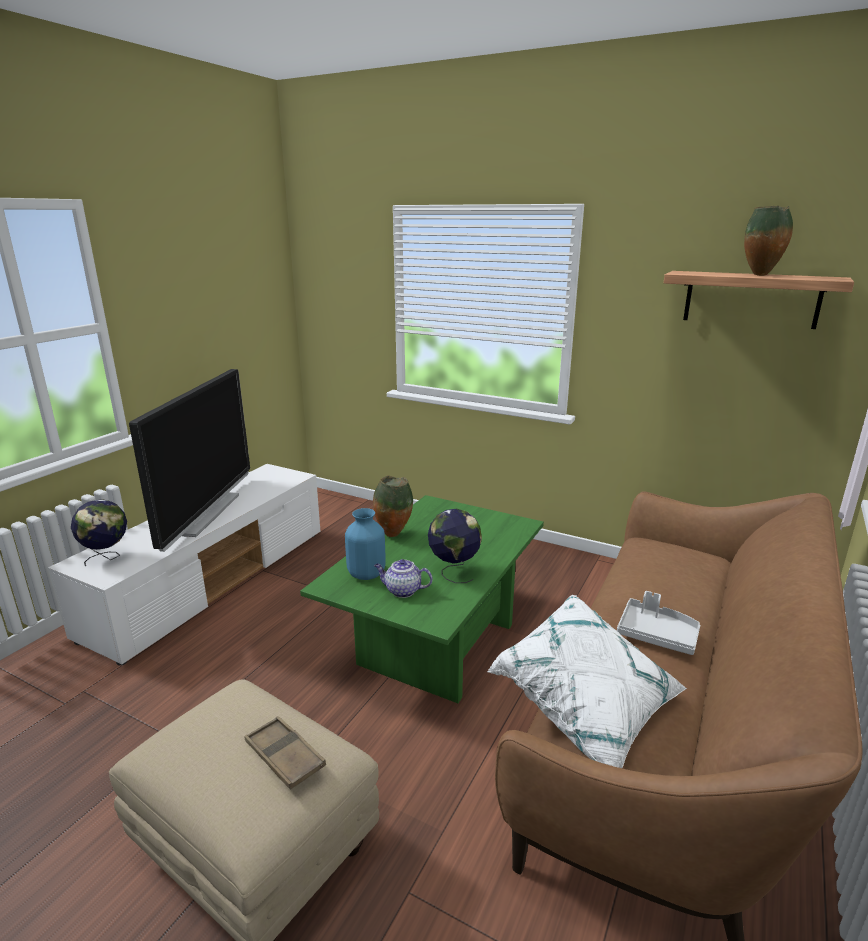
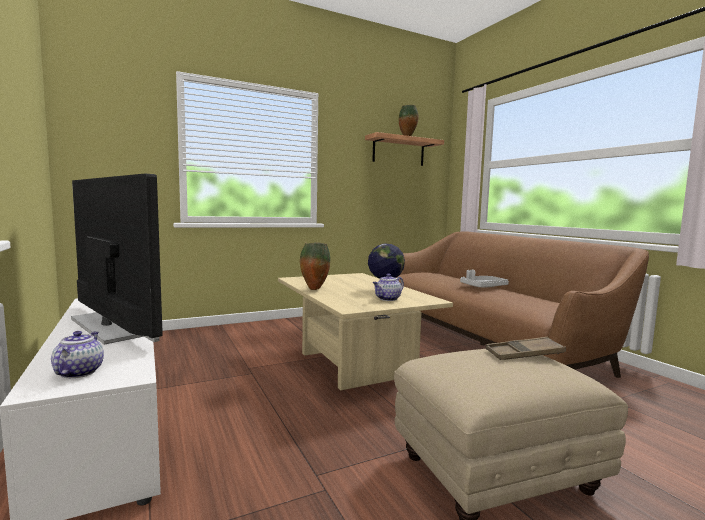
camera: 55 degrees left, 15 degrees down
globe [71,499,127,566] -> teapot [51,331,104,378]
green coffee table [300,495,544,703] -> beige coffee table [278,273,453,390]
blue vase [345,508,386,580] -> none
white pillow [487,595,687,768] -> none

